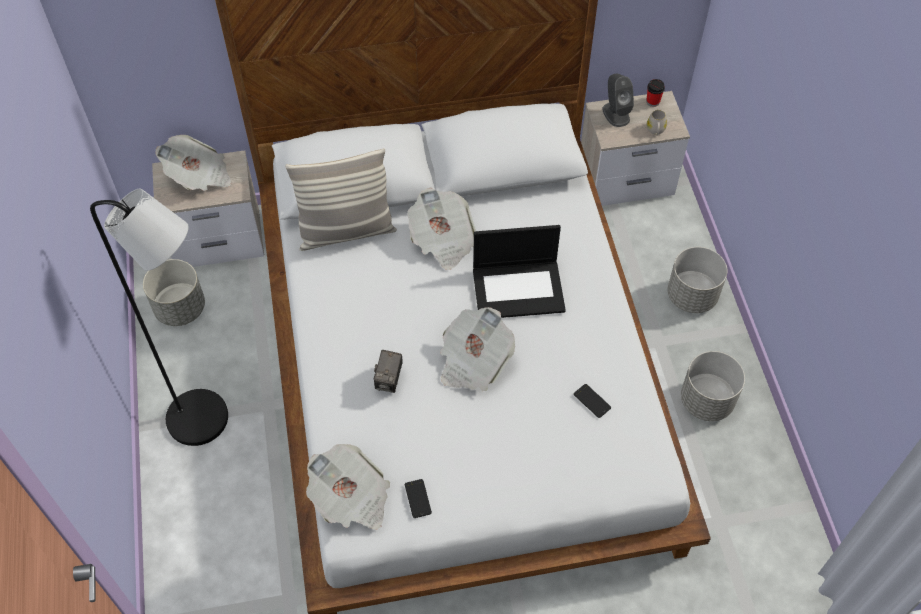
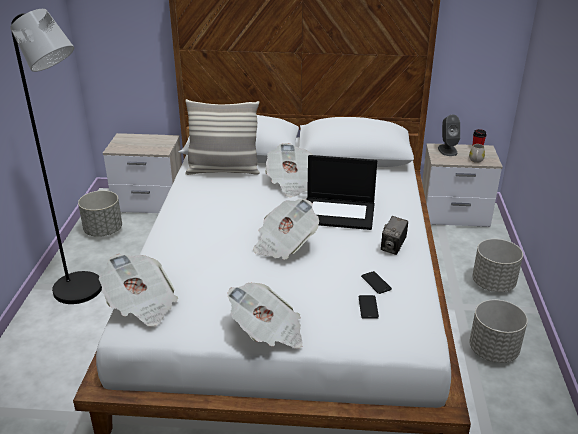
camera: 15 degrees right, 25 degrees down
newspaper [155,135,231,191] -> newspaper moved to [227,283,303,348]
camera [374,350,403,393] -> camera moved to [381,216,408,255]
phone [405,479,432,518] -> phone moved to [359,295,379,319]

